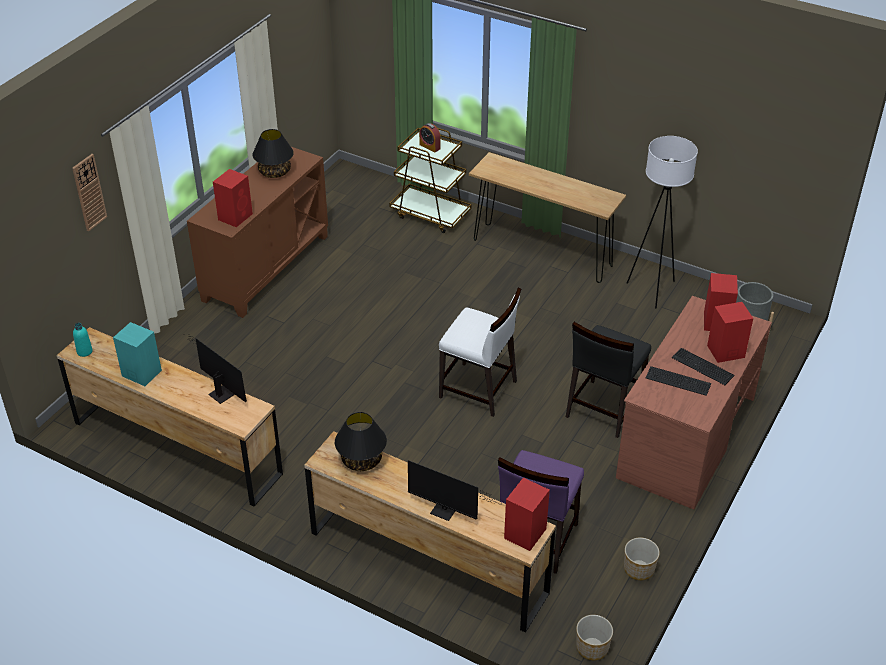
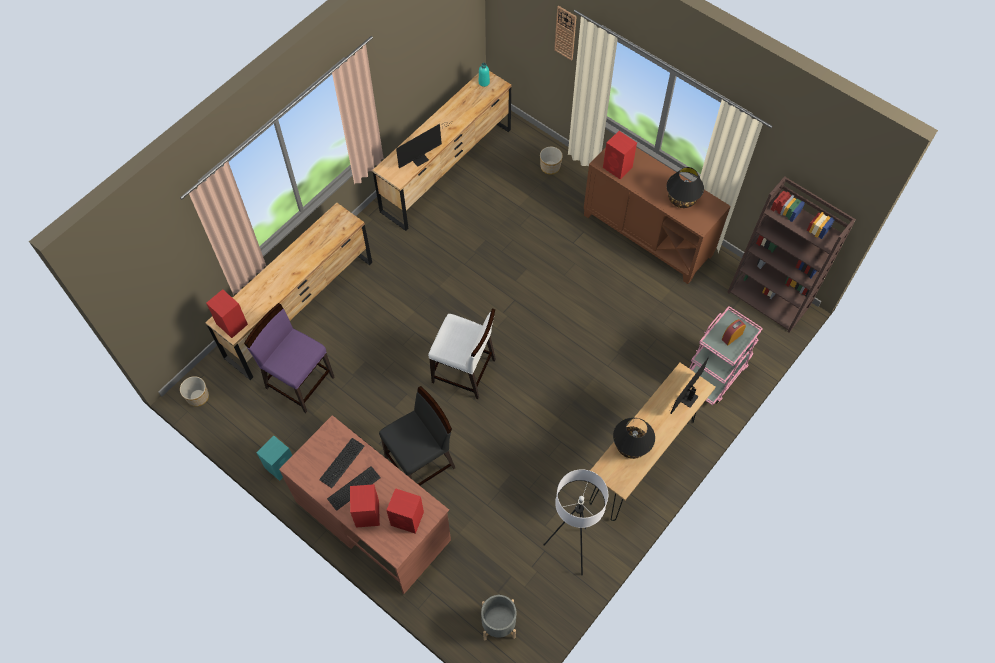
camera: 100 degrees right, 20 degrees up
turquoise speaker [113,322,162,386] -> turquoise speaker moved to [257,436,292,481]
black table lamp [335,412,387,471] -> black table lamp moved to [613,418,655,459]
brown cart [389,128,472,233] -> pink cart [689,306,763,405]
monitor [408,460,497,521] -> monitor moved to [670,357,709,414]
white chair [439,288,521,417] -> white chair turned 105 degrees counterclockwise [428,308,496,399]
black chair [566,322,651,438] -> black chair turned 105 degrees clockwise [379,386,455,486]
planter [624,538,660,580] -> planter moved to [540,147,563,174]
none -> brown bookcase [727,176,856,333]

